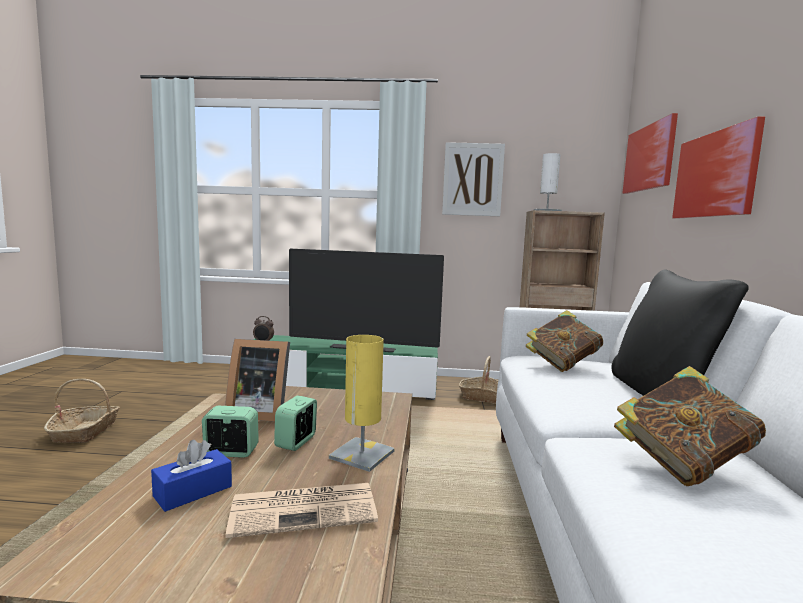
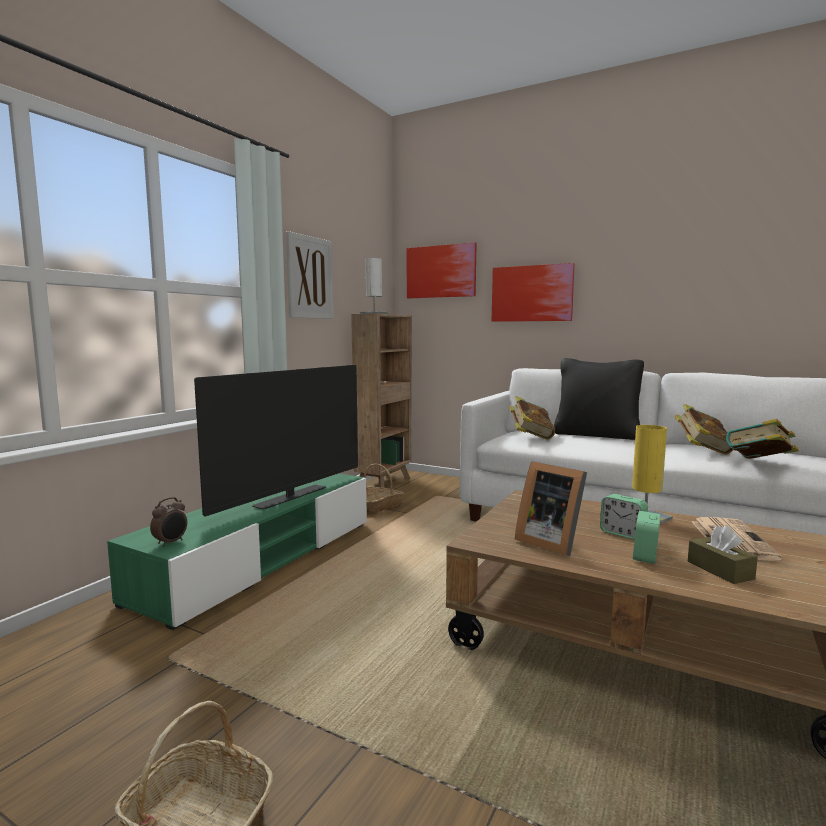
camera: 65 degrees left, 0 degrees up
blue tissue box [151,440,232,512] -> brown tissue box [688,525,758,584]
picture frame [225,339,290,421] -> picture frame turned 105 degrees clockwise [515,461,587,556]
none -> book [726,419,799,459]

